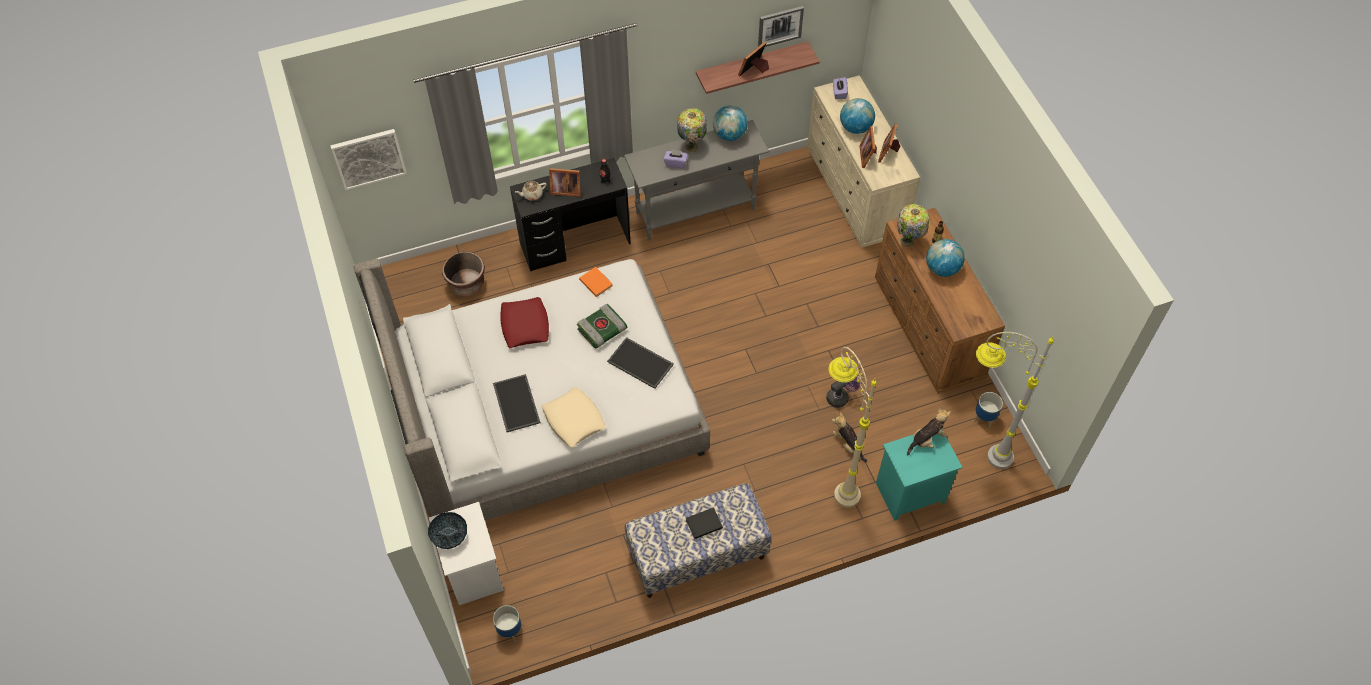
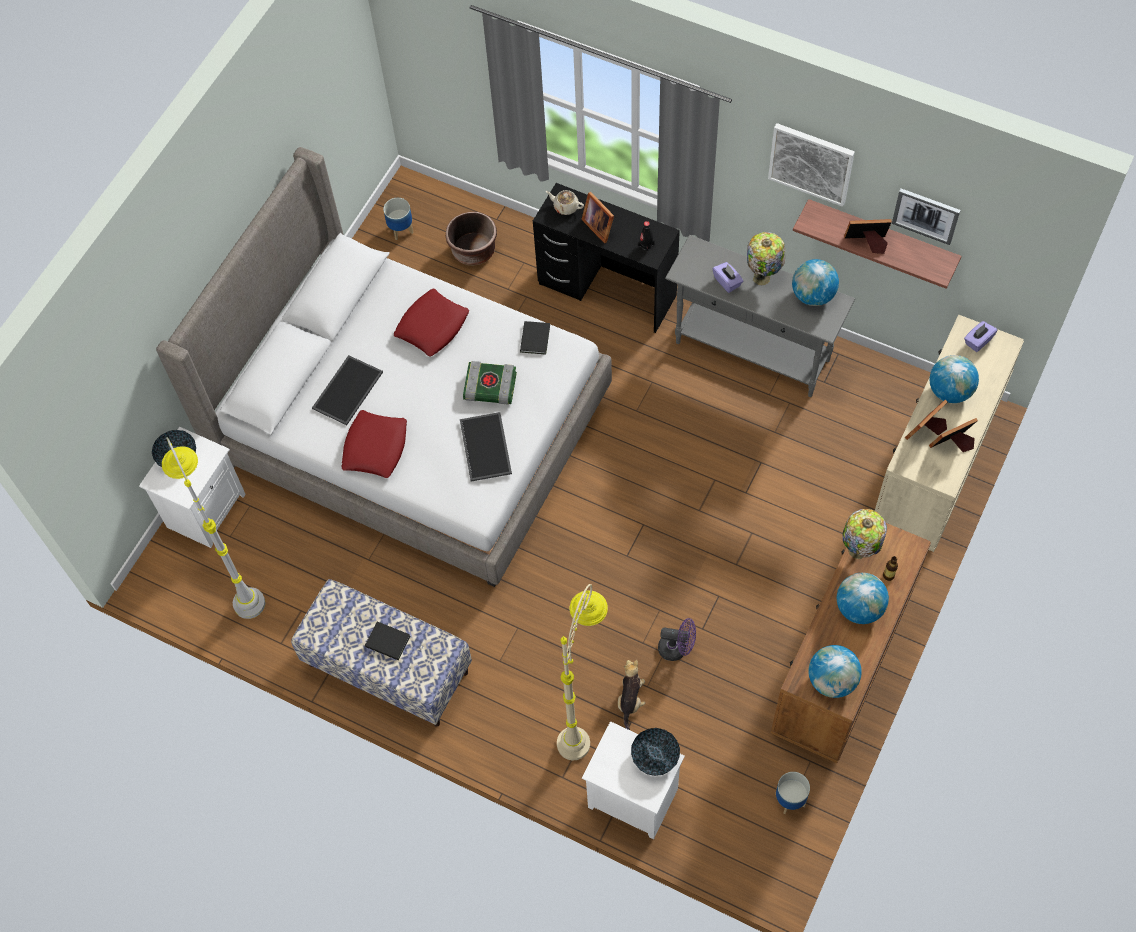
camera: 50 degrees right, 5 degrees up
picture [330,129,407,190] -> picture moved to [768,123,855,207]
planter [493,605,522,642] -> planter moved to [383,198,413,240]
beige pillow [542,387,606,448] -> red pillow [341,410,407,478]
orange book [579,267,613,297] -> black book [520,321,550,355]
turquoise nightstand [876,432,963,521] -> white nightstand [582,721,685,839]
plush toy [907,408,950,455] -> bowl [631,728,680,776]
grey floor lamp [976,332,1054,469] -> grey floor lamp moved to [162,437,266,619]
none -> globe [808,645,862,698]

